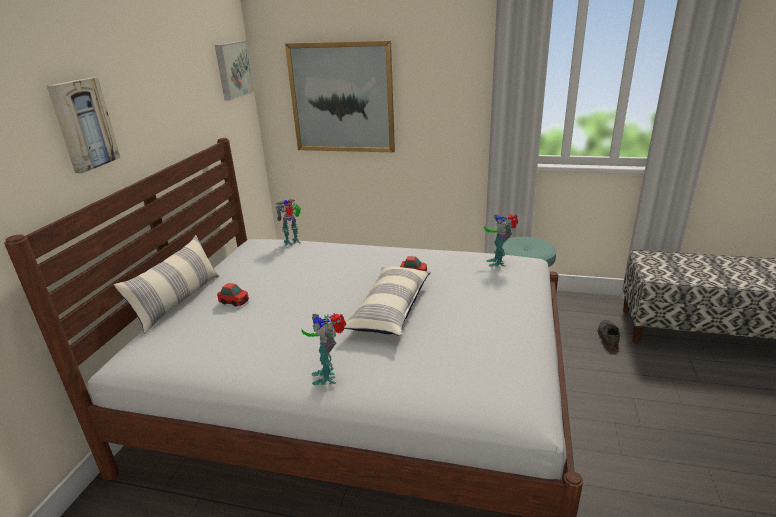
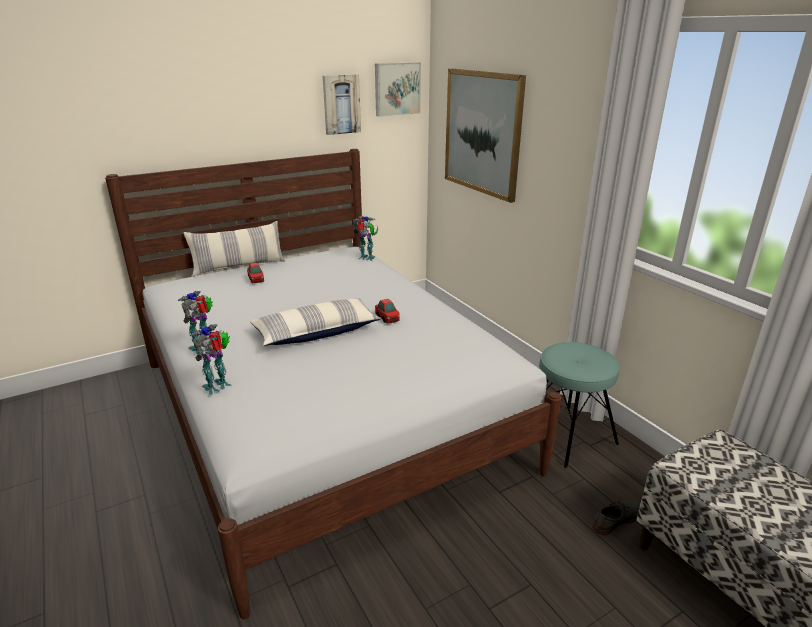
camera: 45 degrees right, 0 degrees up
picture [47,77,120,173] -> picture moved to [323,74,361,135]
toy robot [484,214,518,267] -> toy robot moved to [190,324,232,395]

